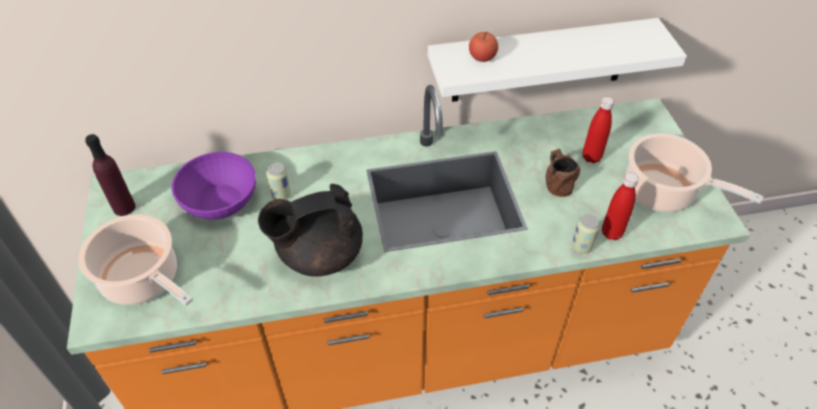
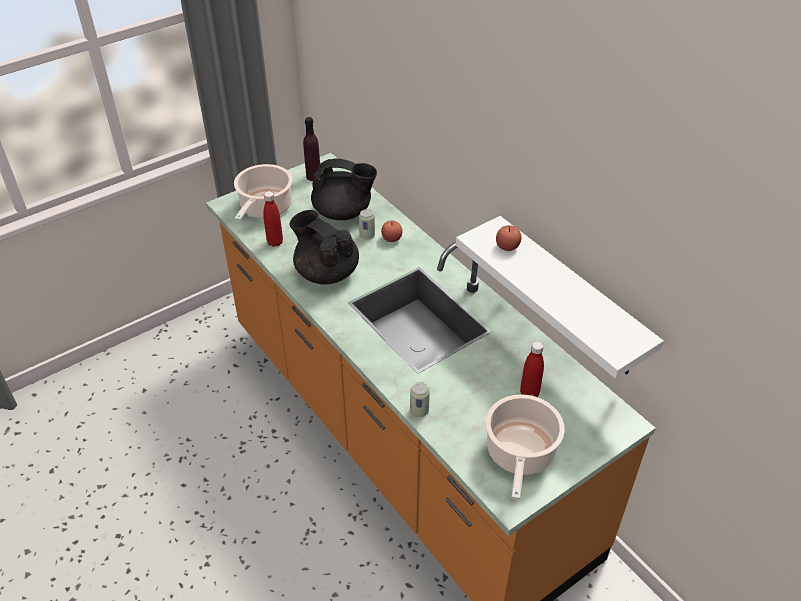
camera: 65 degrees right, 5 degrees down
purple bowl [172,152,256,219] -> black teapot [311,159,377,220]
brown mug [546,149,580,197] -> none
red bottle [602,172,639,240] -> red bottle moved to [263,191,283,247]
none -> apple [381,220,403,242]

